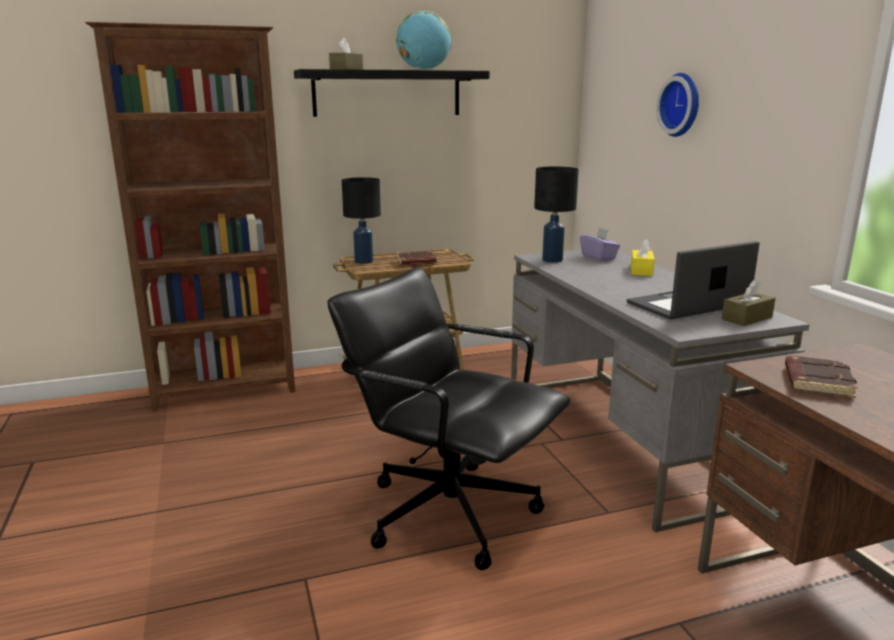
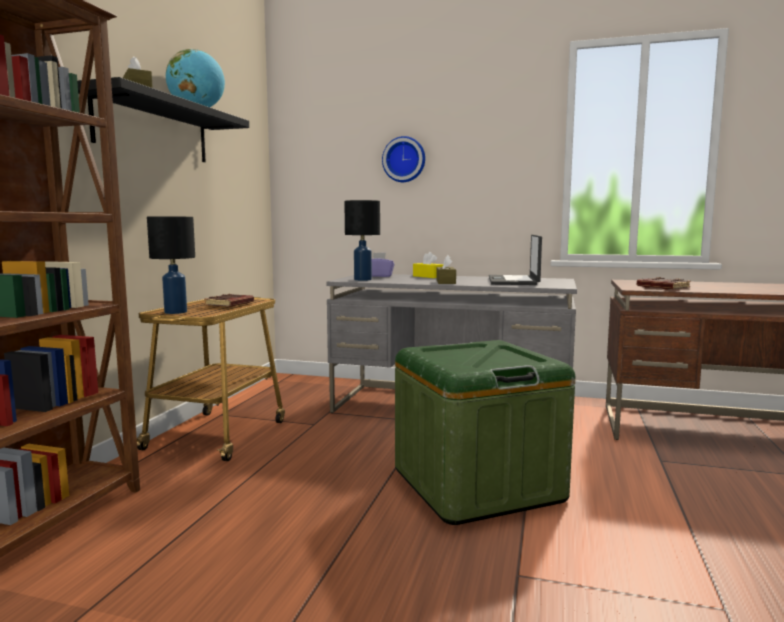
camera: 55 degrees left, 10 degrees down
black office chair [328,267,571,570] -> green storage box [395,340,575,525]
brown tissue box [721,279,775,326] -> brown tissue box moved to [436,255,456,284]

